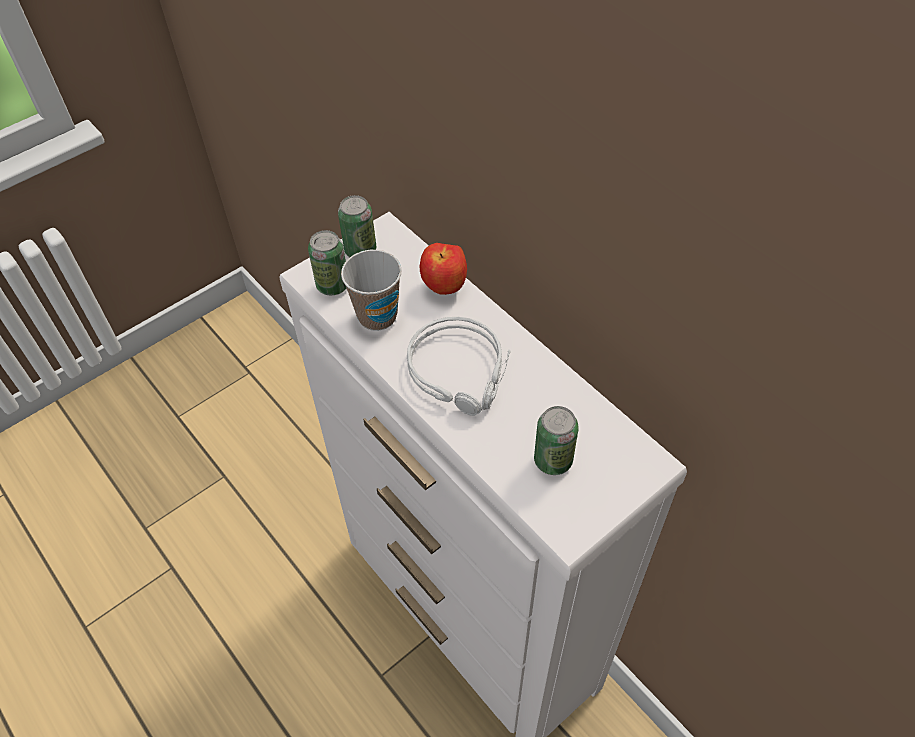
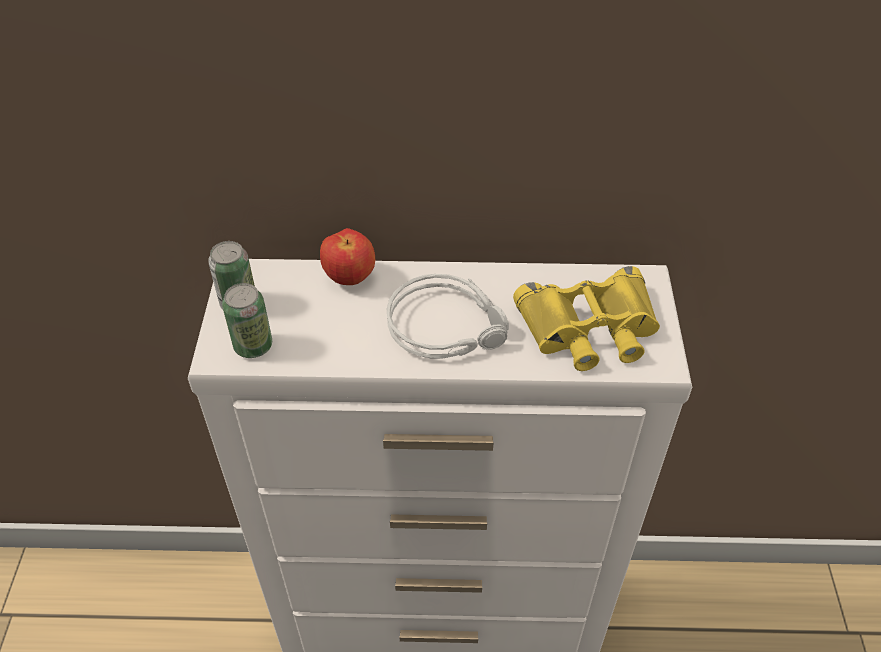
camera: 50 degrees left, 5 degrees down
cup [341,250,402,331] -> none
can [534,406,579,475] -> yellow binoculars [513,266,660,371]

